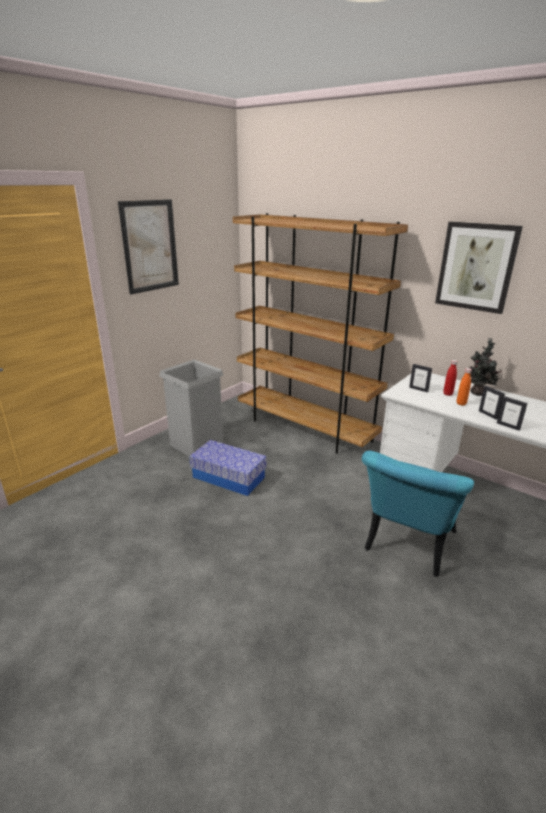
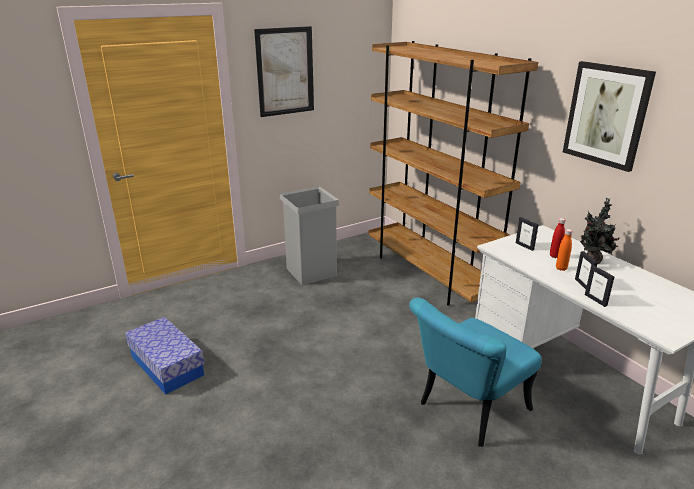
camera: 20 degrees right, 0 degrees up
storage box [189,440,267,496] -> storage box moved to [125,317,204,395]

